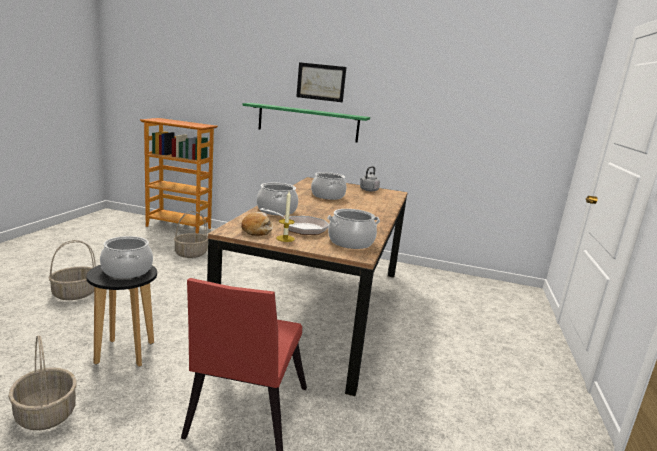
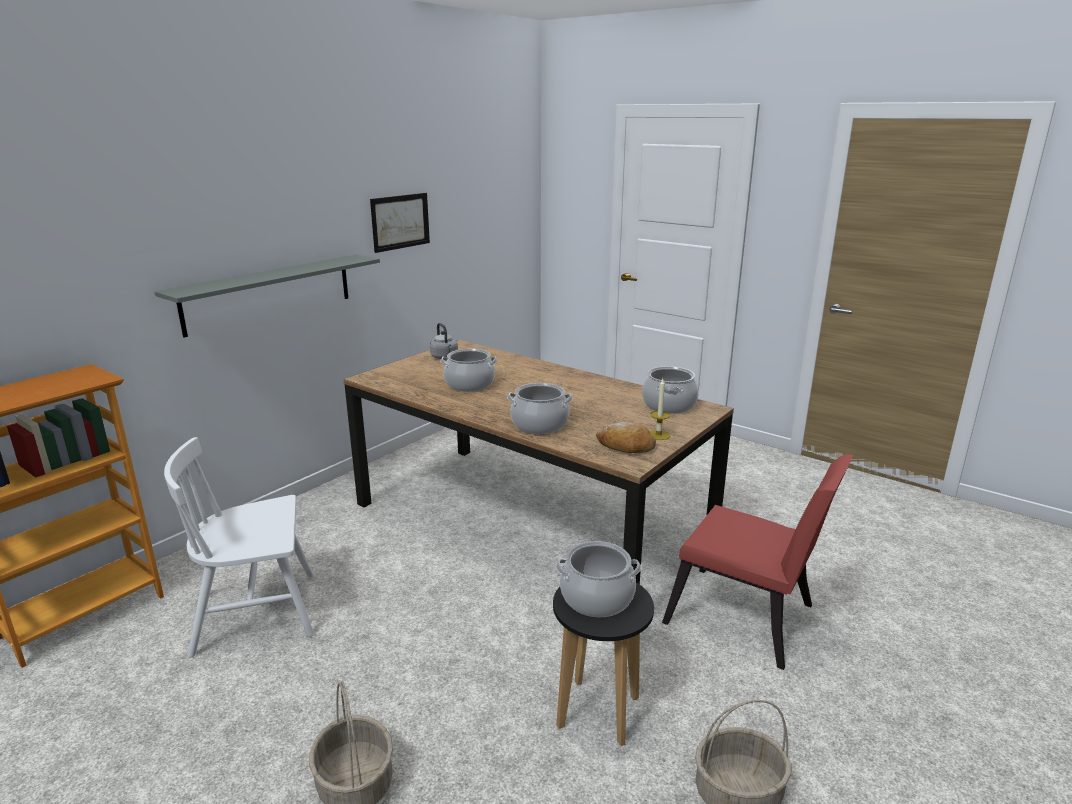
camera: 65 degrees left, 5 degrees up
basket [174,211,208,258] -> white chair [164,437,314,657]
green shelf [242,103,370,142] -> grey shelf [155,255,380,337]
frying pan [260,208,329,235] -> none
picture [296,62,346,102] -> picture moved to [370,193,430,253]

